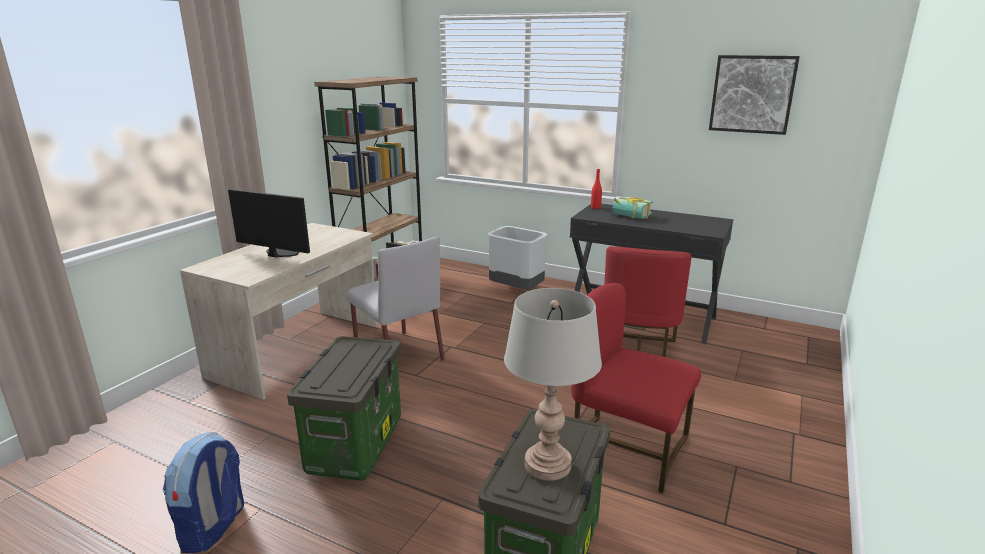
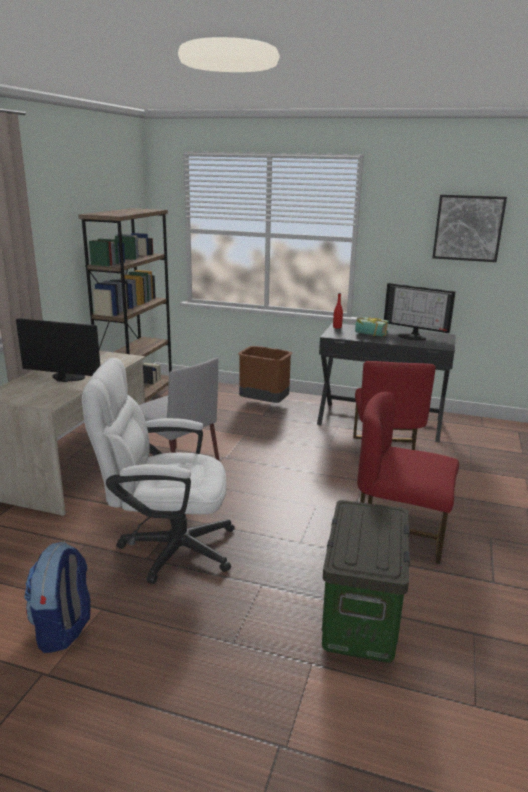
camera: 10 degrees left, 0 degrees up
storage box [287,336,401,481] -> white office chair [82,357,235,584]
grey trash can [488,226,548,289] -> brown trash can [238,346,292,403]
grey table lamp [504,288,602,481] -> none
none -> monitor [384,283,455,340]

